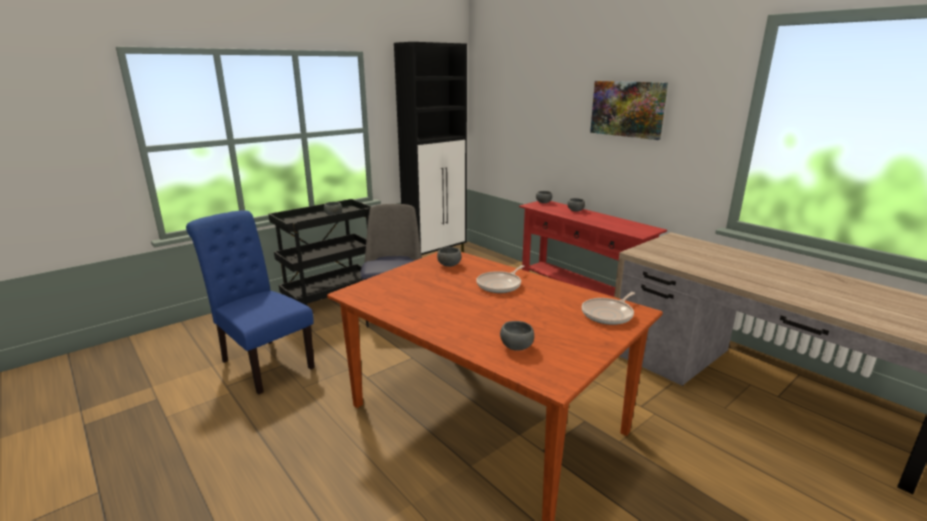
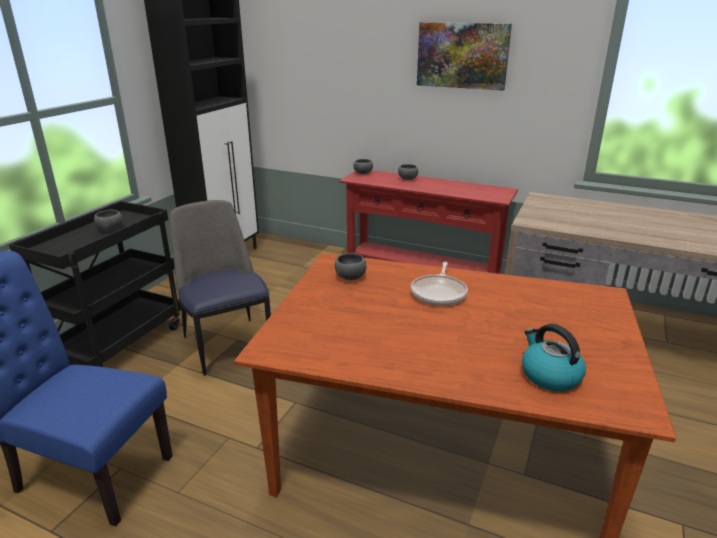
camera: 25 degrees left, 5 degrees up
grey bowl [500,321,534,351] -> kettle [522,324,586,391]
frying pan [582,292,635,325] -> none

